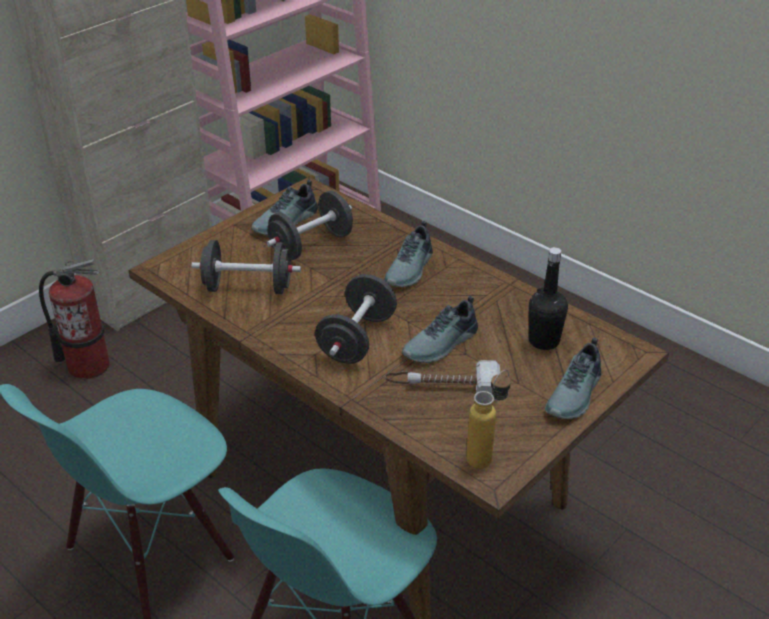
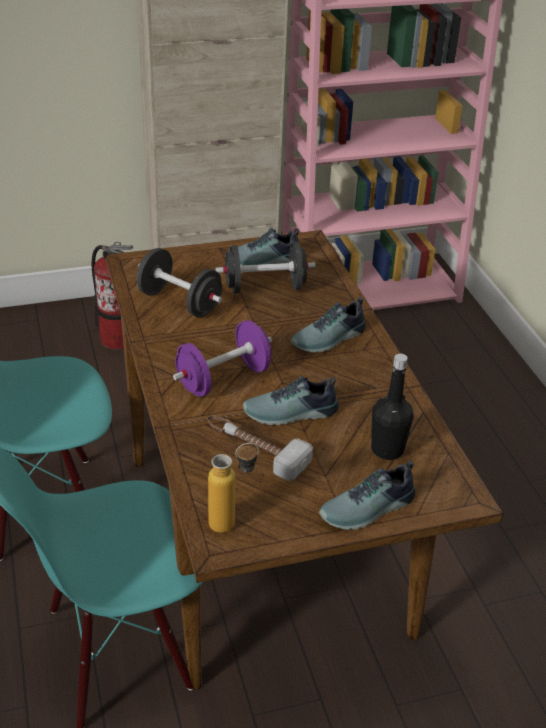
camera: 30 degrees right, 0 degrees up
black dumbbell [315,274,397,364] -> purple dumbbell [173,320,272,397]

